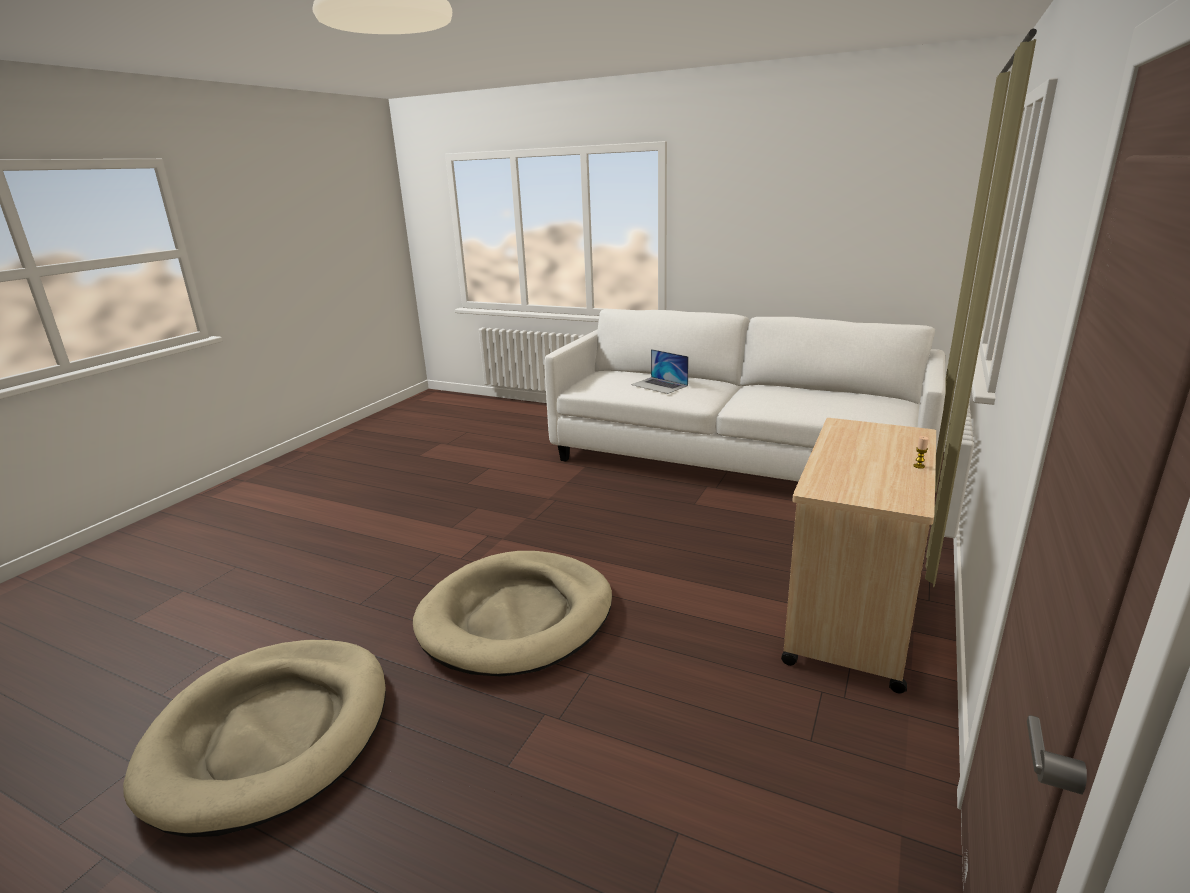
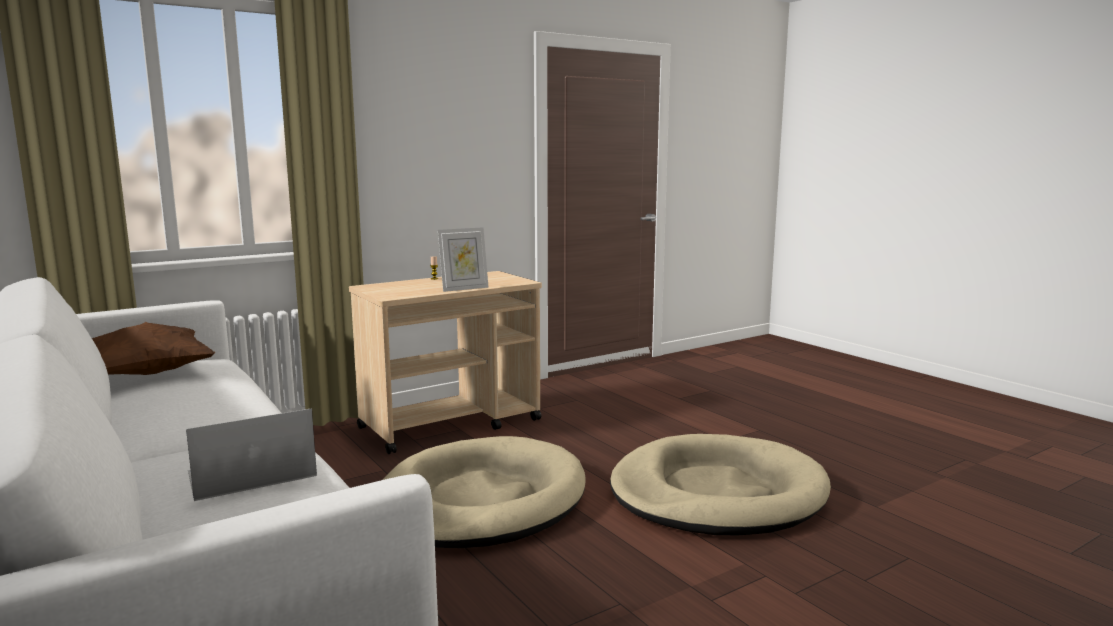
camera: 150 degrees left, 10 degrees down
beige dog bed [123,640,386,837] -> beige dog bed moved to [383,436,586,548]
laptop [631,349,689,394] -> laptop turned 105 degrees counterclockwise [186,408,317,501]
none -> brown pillow [92,322,216,375]
none -> picture frame [438,227,489,292]

